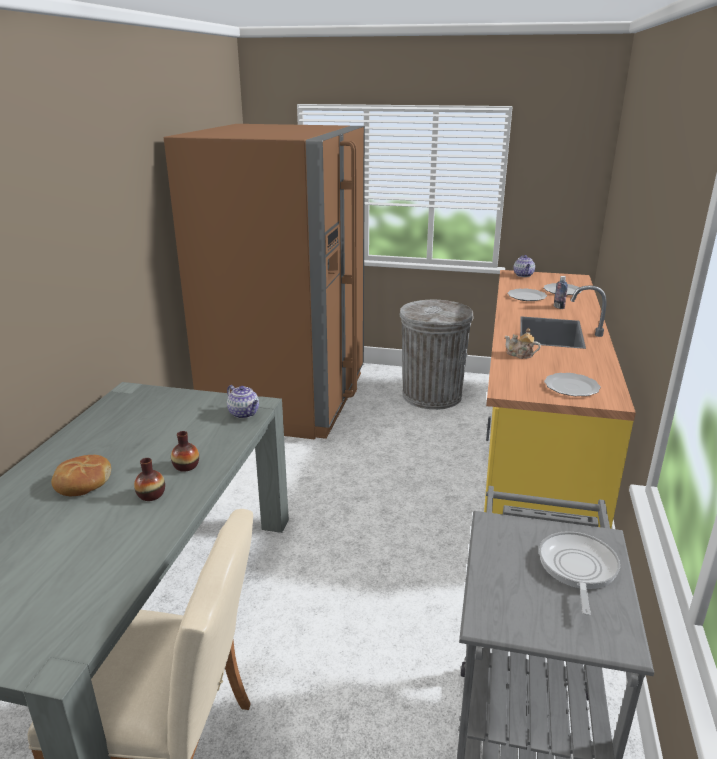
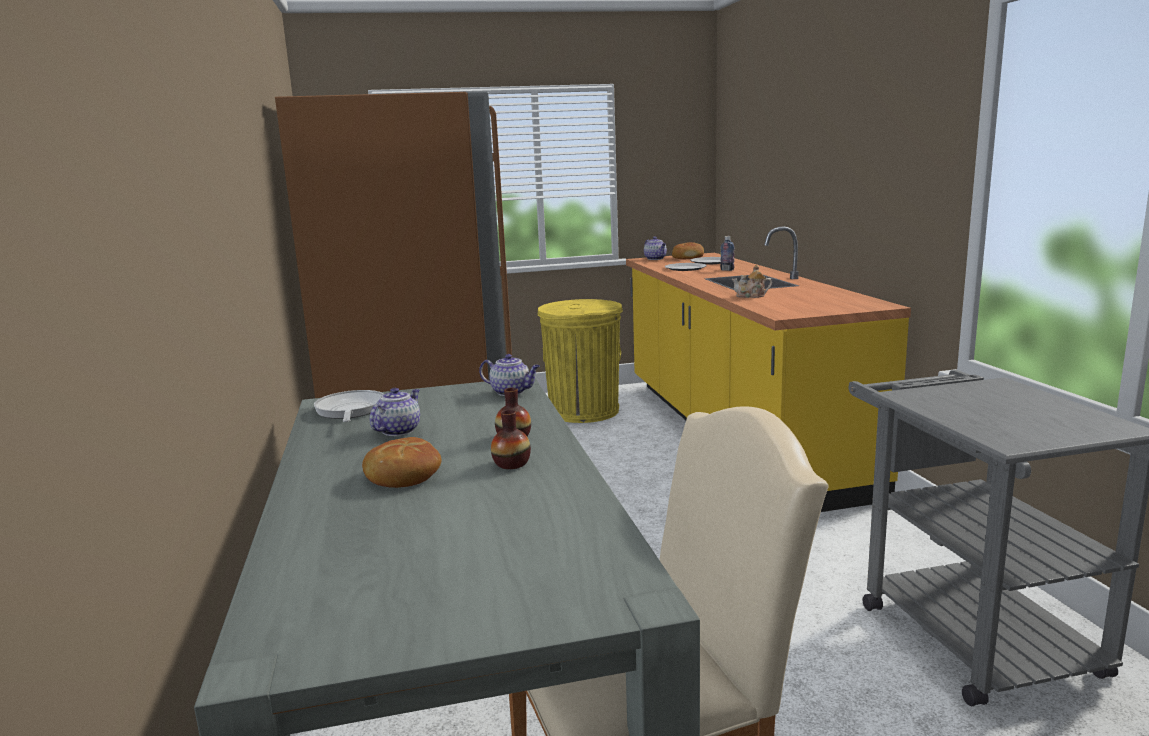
camera: 25 degrees left, 10 degrees down
grey trash can [399,300,474,410] -> yellow trash can [538,299,623,423]
frying pan [539,531,620,615] -> frying pan moved to [314,390,383,422]
plate [544,373,601,396] -> none
none -> teapot [370,388,420,436]
none -> bread [672,242,704,259]

